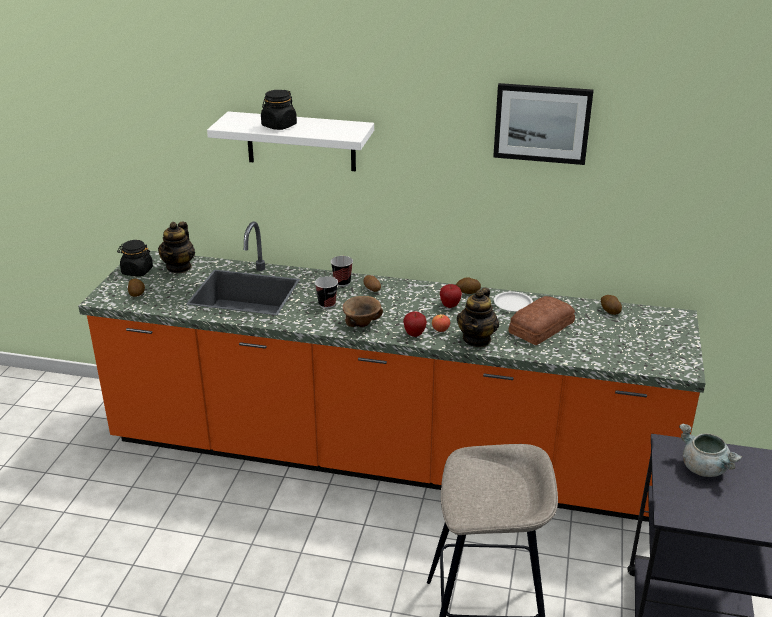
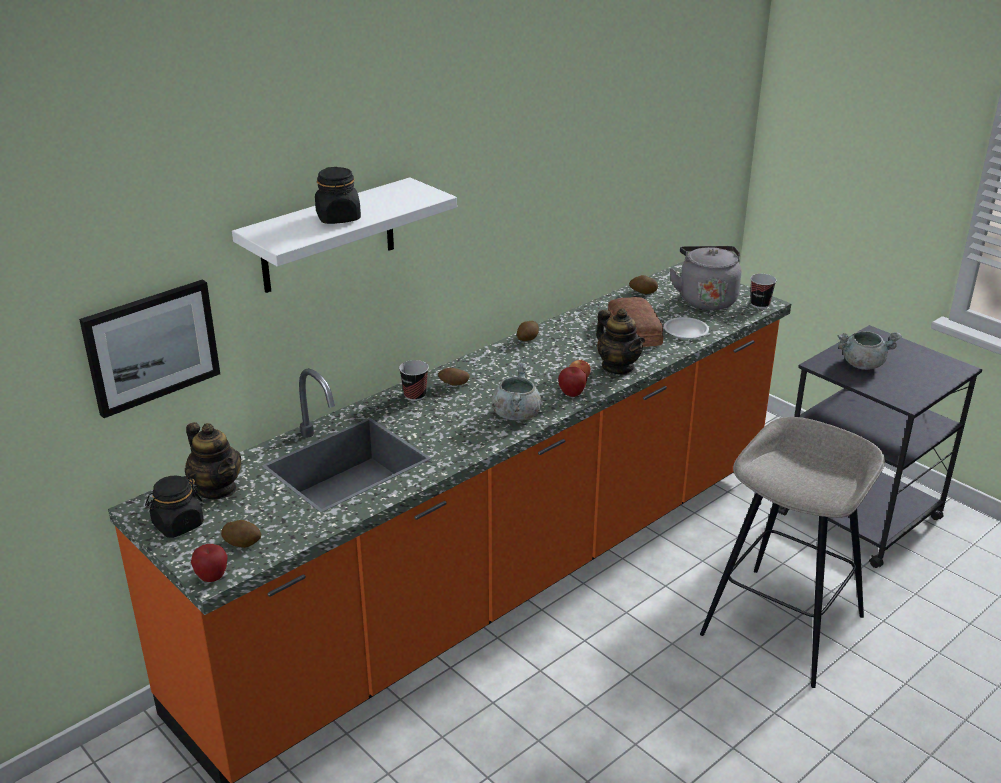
camera: 55 degrees left, 0 degrees up
cup [315,276,338,309] -> cup moved to [750,274,777,309]
brown bowl [343,296,383,327] -> grey cooking pot [492,362,542,421]
apple [440,284,462,308] -> apple moved to [191,544,228,582]
picture [493,83,594,165] -> picture moved to [79,279,220,418]
white plate [494,291,533,312] -> white plate moved to [664,317,709,339]
none -> grey kettle [669,246,741,310]

